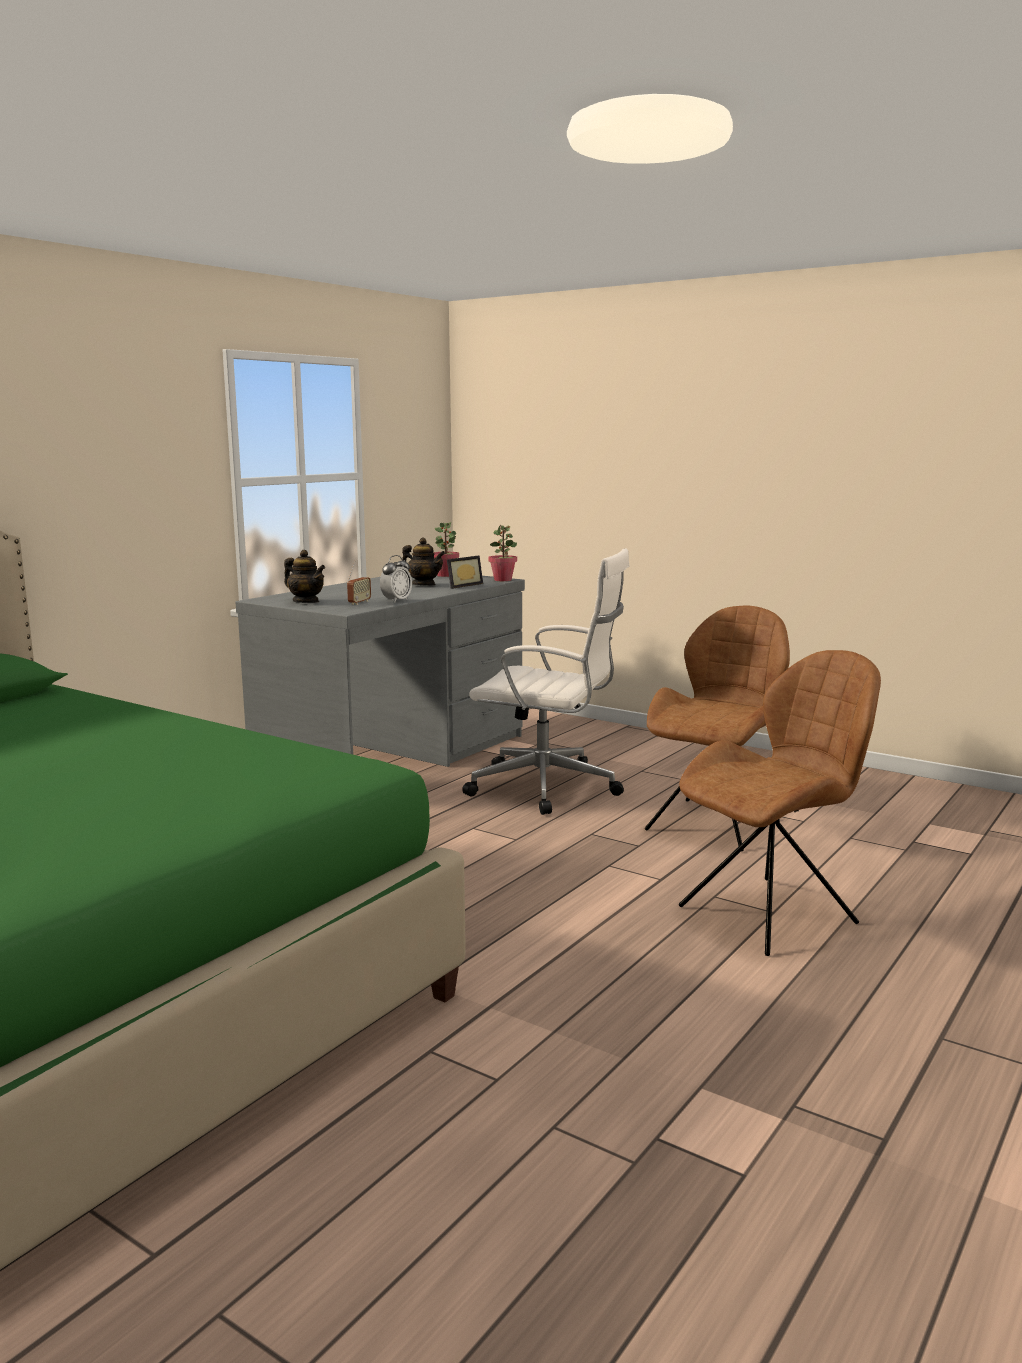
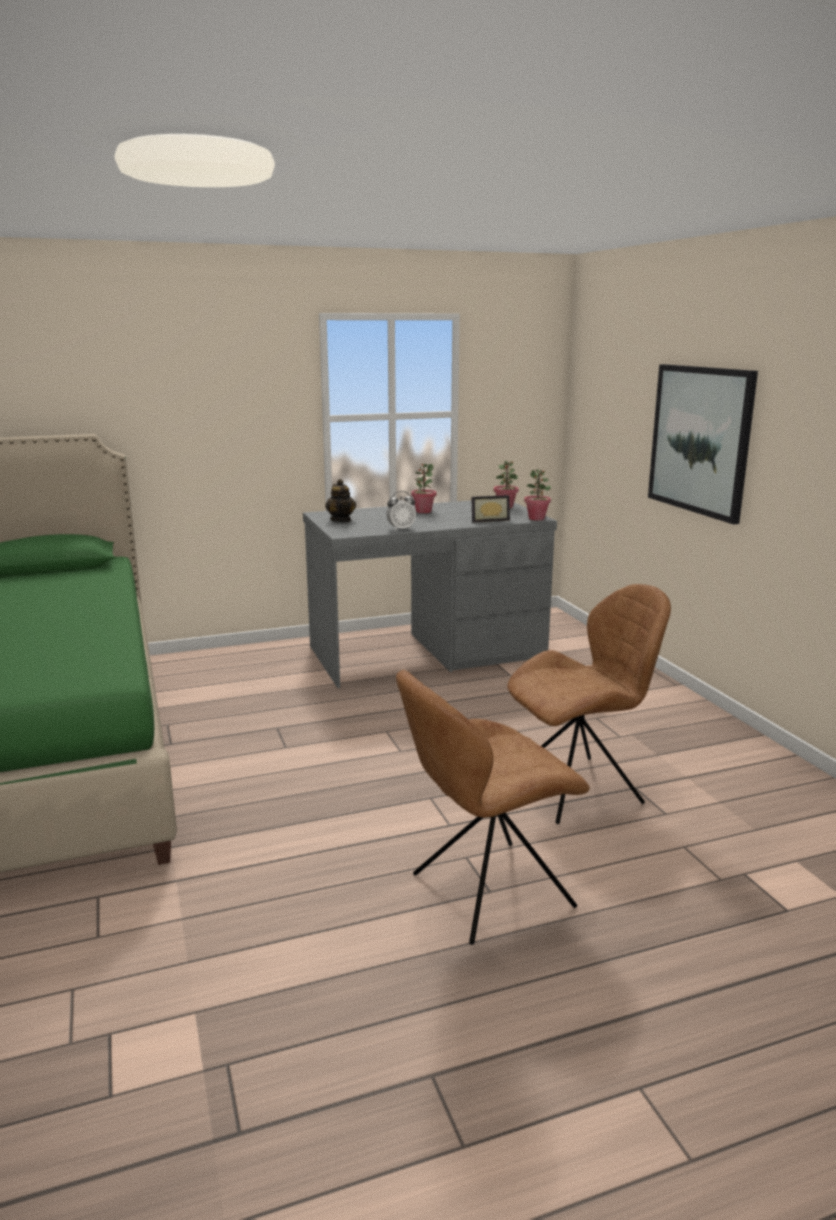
camera: 35 degrees right, 5 degrees up
radio [347,561,371,605] -> none
teapot [402,538,445,586] -> none
white office chair [462,548,629,815] -> none
brown chair [679,650,881,956] -> brown chair turned 150 degrees clockwise [396,670,590,945]
none -> potted plant [411,463,436,513]
none -> picture [648,364,758,524]

